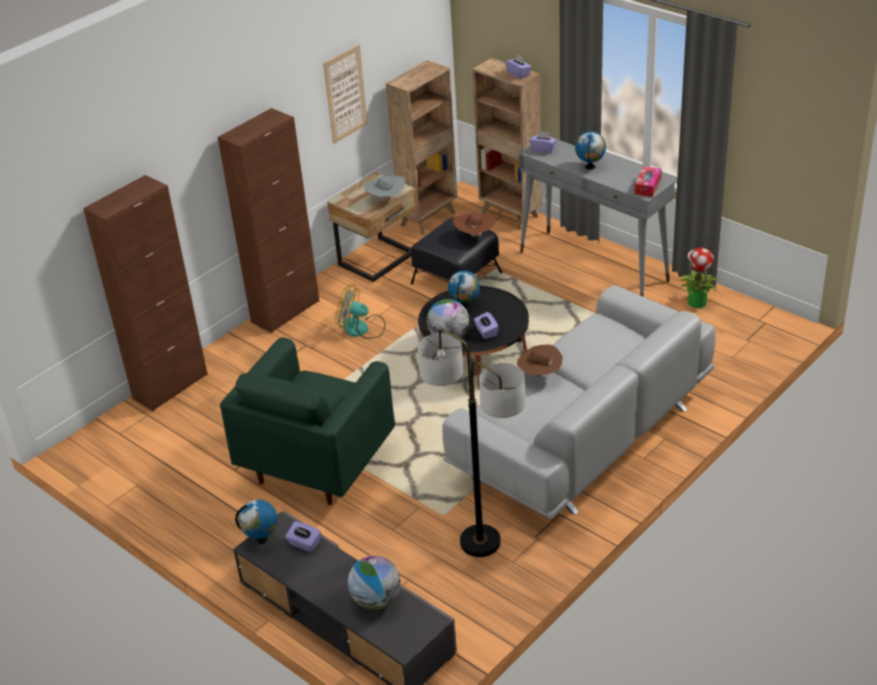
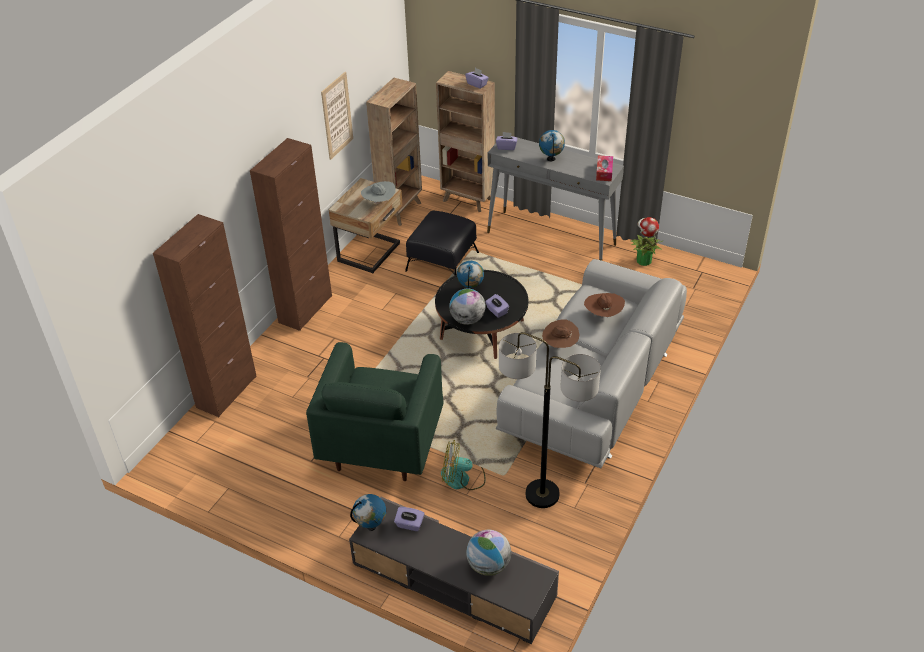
camera: 15 degrees left, 5 degrees up
fan [335,284,385,339] -> fan moved to [441,440,485,490]
brown hat [453,213,496,237] -> brown hat moved to [584,293,625,319]

